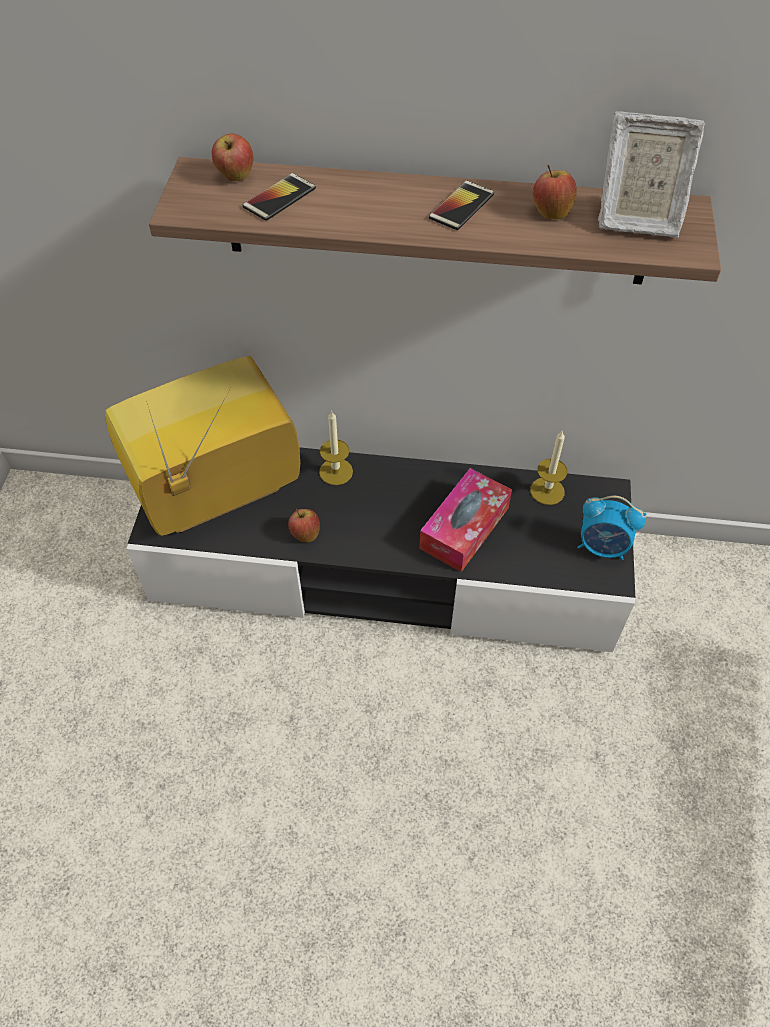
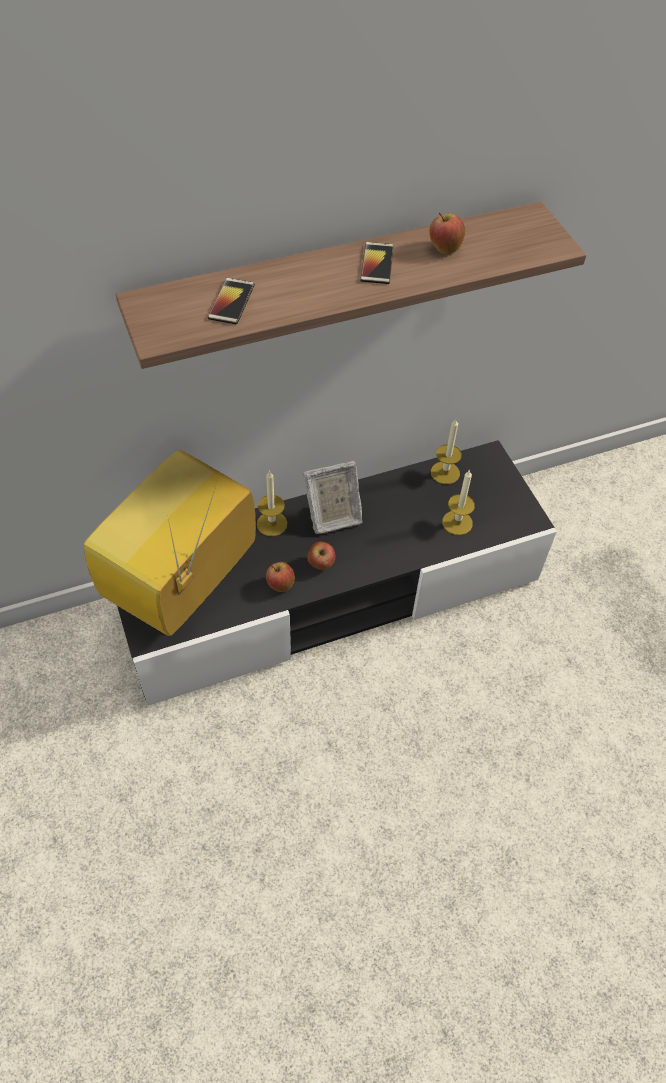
camera: 30 degrees left, 0 degrees up
apple [212,134,253,181] -> apple moved to [307,542,335,570]
tissue box [419,468,512,572] -> none
alarm clock [577,496,646,560] -> none
picture frame [598,111,705,237] -> picture frame moved to [303,461,363,534]
none -> candle [442,469,475,535]

